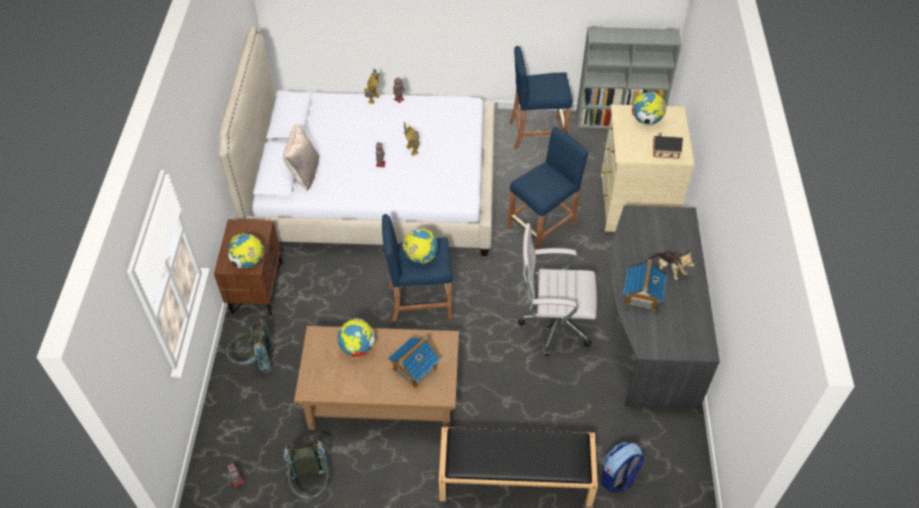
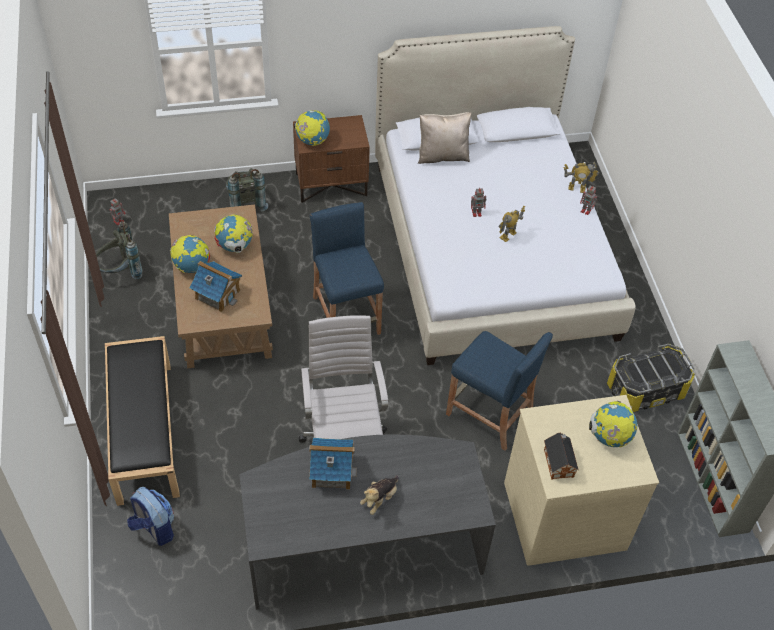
camera: 75 degrees right, 0 degrees up
globe [401,228,438,264] -> globe moved to [170,235,210,273]
blue stool [509,46,572,149] -> storage box [607,344,695,412]

